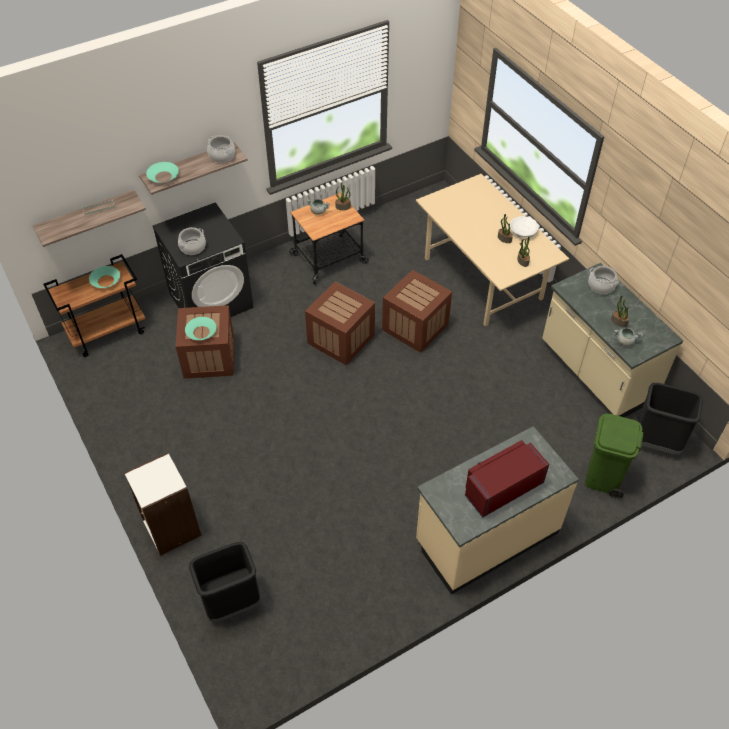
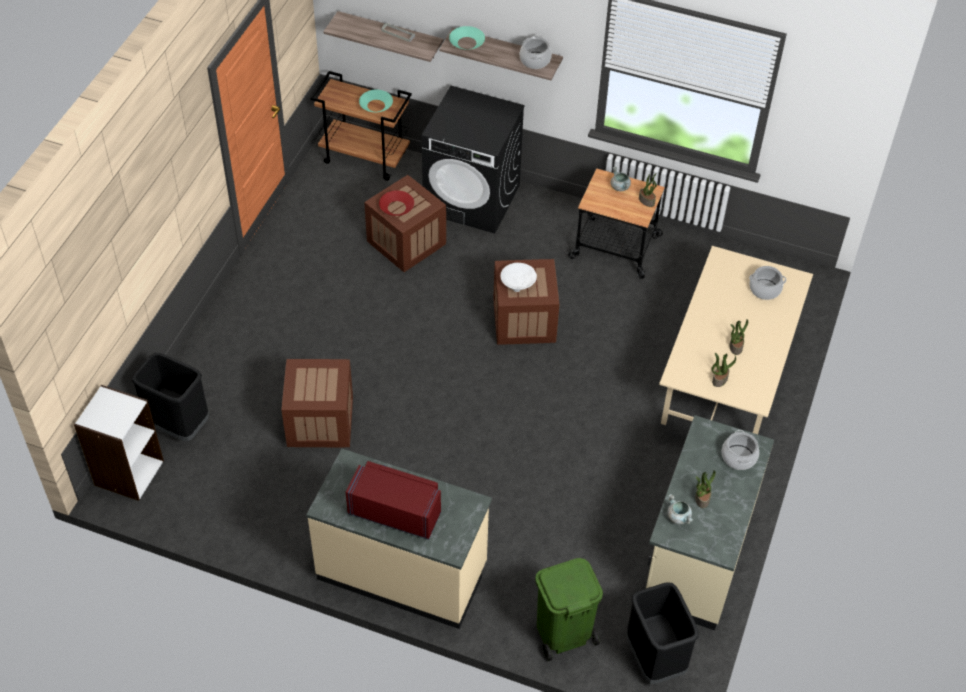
camera: 50 degrees right, 0 degrees up
white bookcase [124,453,201,556] -> white bookcase moved to [74,385,164,501]
cooking pot [178,227,206,255] -> cooking pot moved to [749,266,786,300]
turquoise bowl [185,317,216,340] -> red bowl [379,190,414,216]
crate [382,270,452,353] -> crate moved to [282,359,353,447]
white bowl [510,216,539,238] -> white bowl moved to [501,263,537,292]

